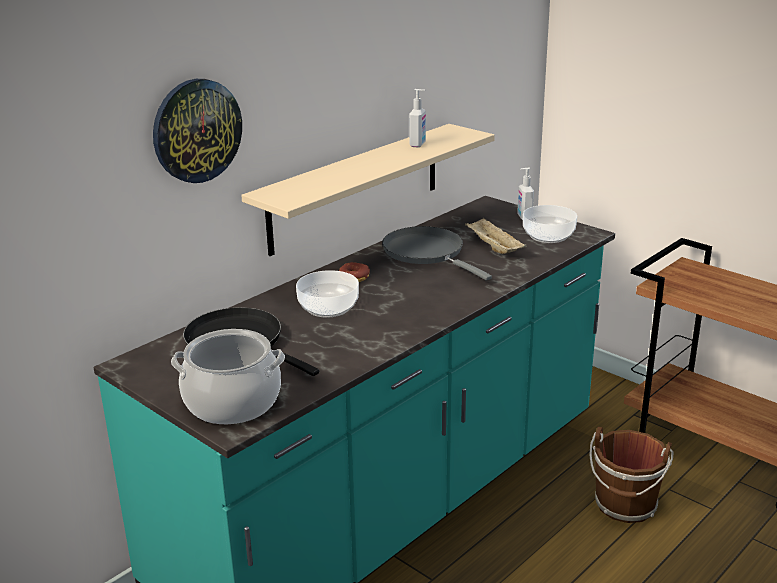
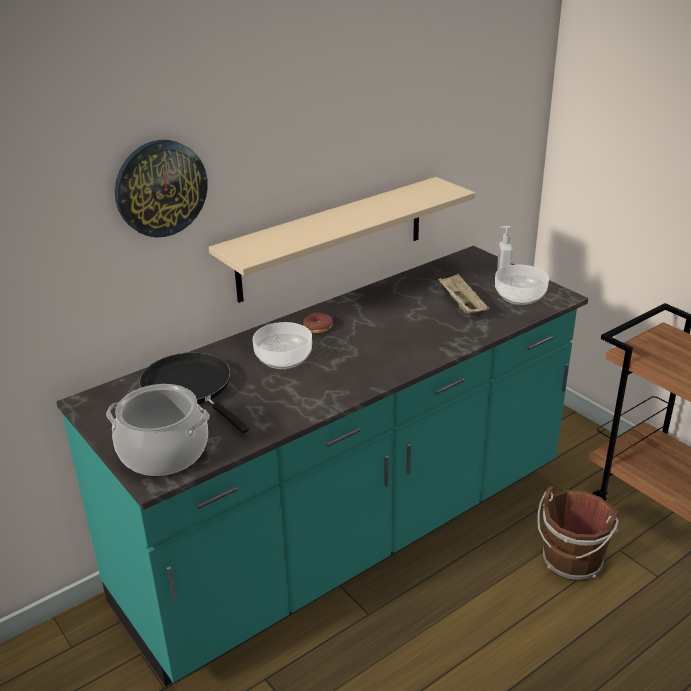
camera: 10 degrees right, 5 degrees up
grey frying pan [382,226,492,281] -> none
soap dispenser [409,89,426,147] -> none

